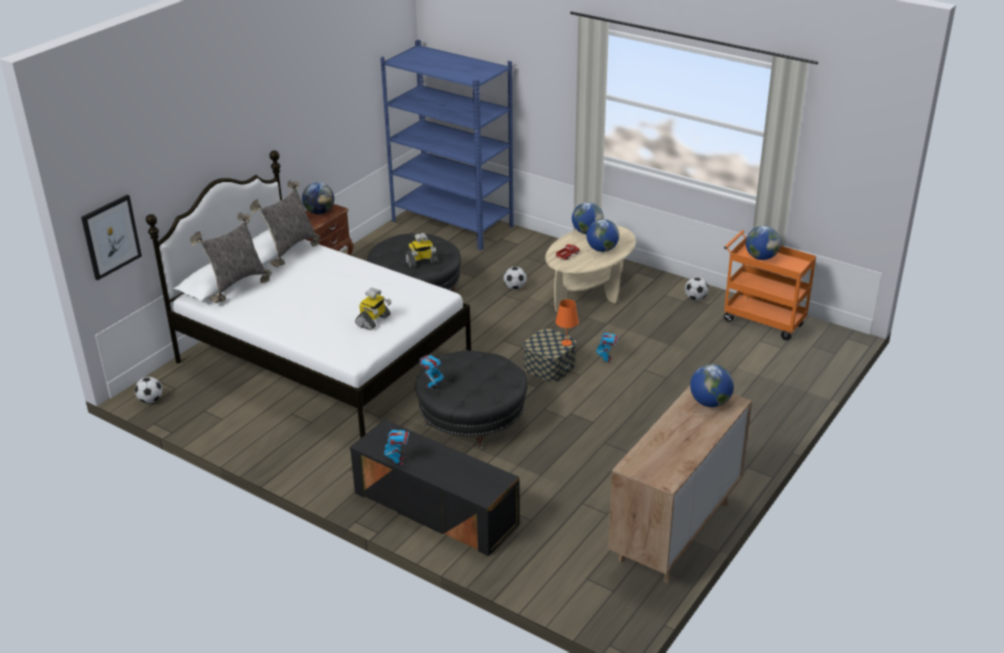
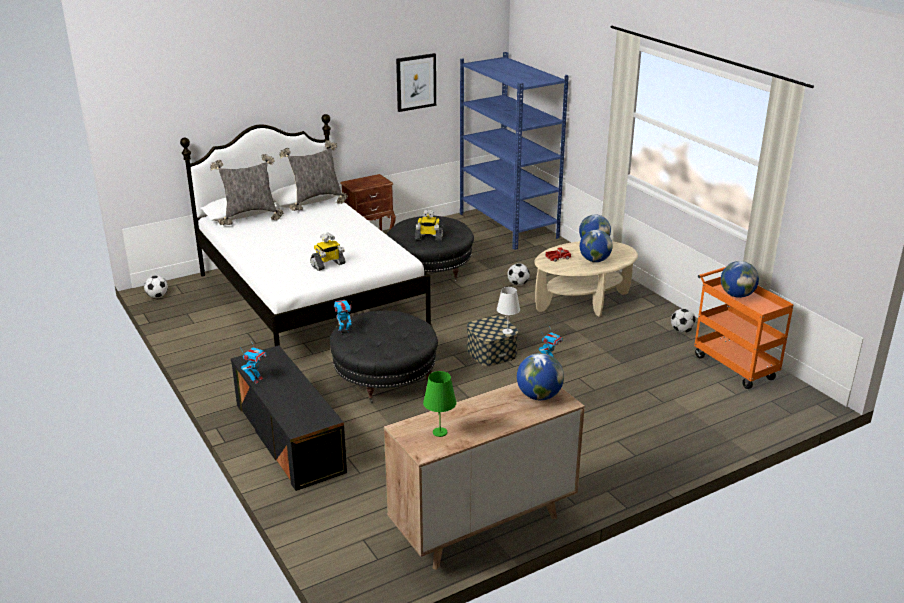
camera: 25 degrees right, 5 degrees down
picture [81,195,142,280] -> picture moved to [396,53,436,112]
globe [302,182,334,215] -> none
orange table lamp [555,299,579,346] -> white table lamp [497,287,520,334]
none -> green table lamp [423,371,457,437]

